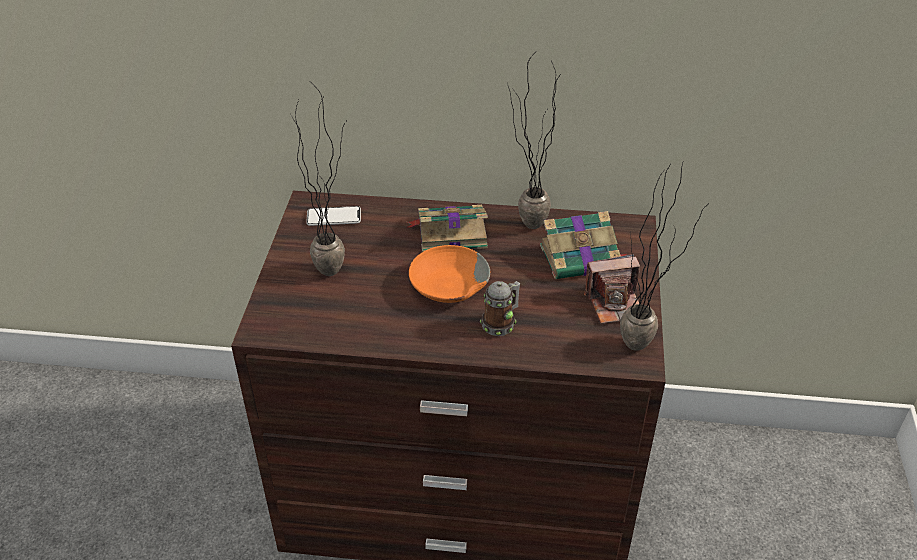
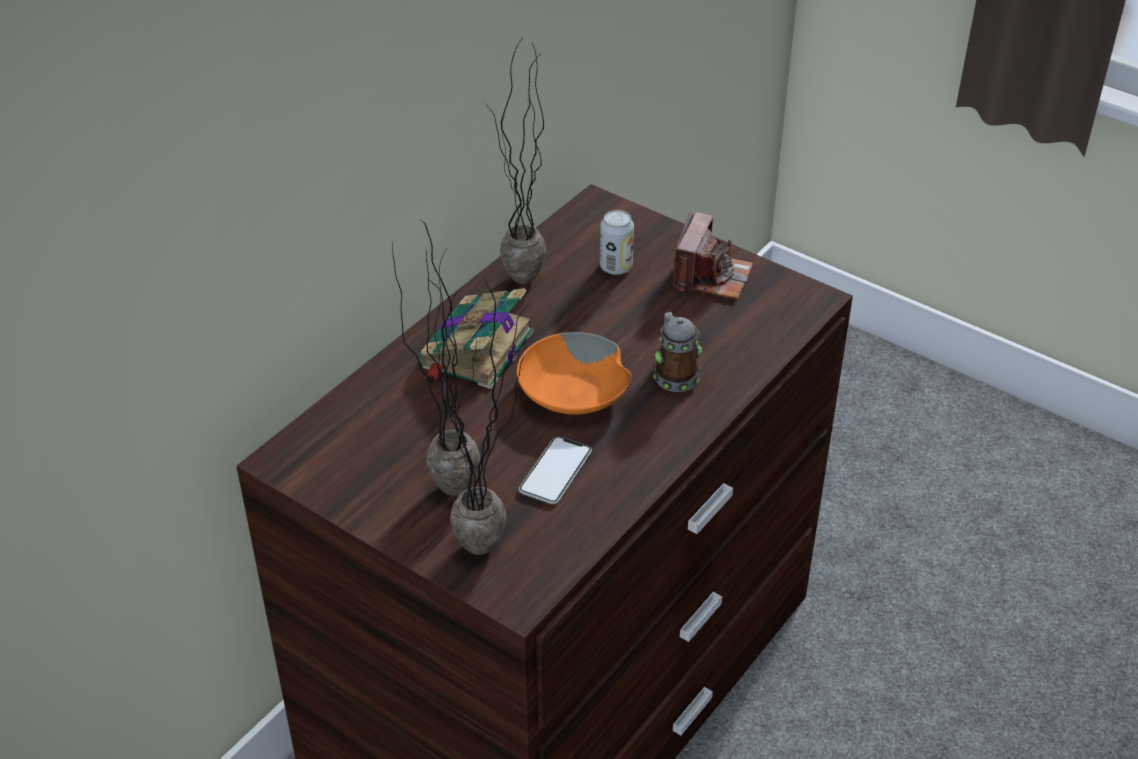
camera: 60 degrees left, 0 degrees up
phone [306,206,361,226] -> phone moved to [519,436,592,504]
book [540,211,627,279] -> can [600,210,634,275]
potted plant [620,160,707,351] -> potted plant moved to [443,276,528,555]

